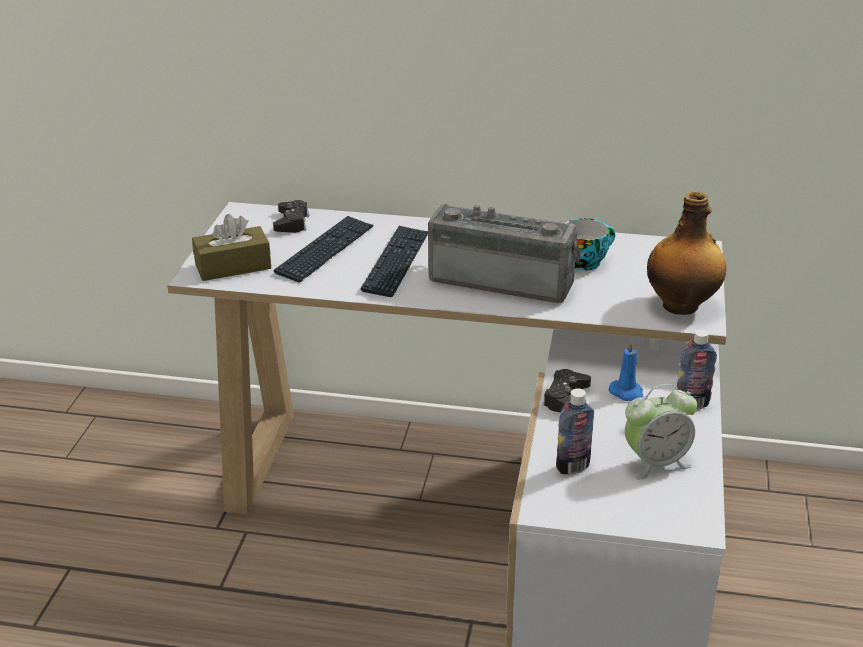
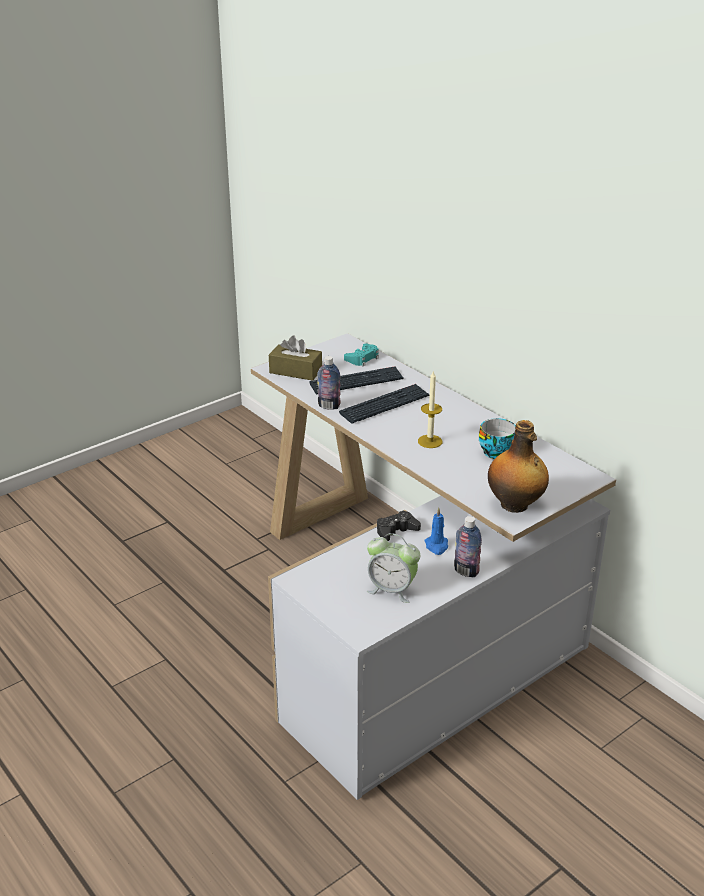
camera: 40 degrees right, 0 degrees up
black game controller [273,200,309,233] -> turquoise game controller [344,343,379,366]
radio [428,204,581,303] -> candle [418,370,442,448]
bottle [556,388,594,474] -> bottle moved to [317,356,341,410]

